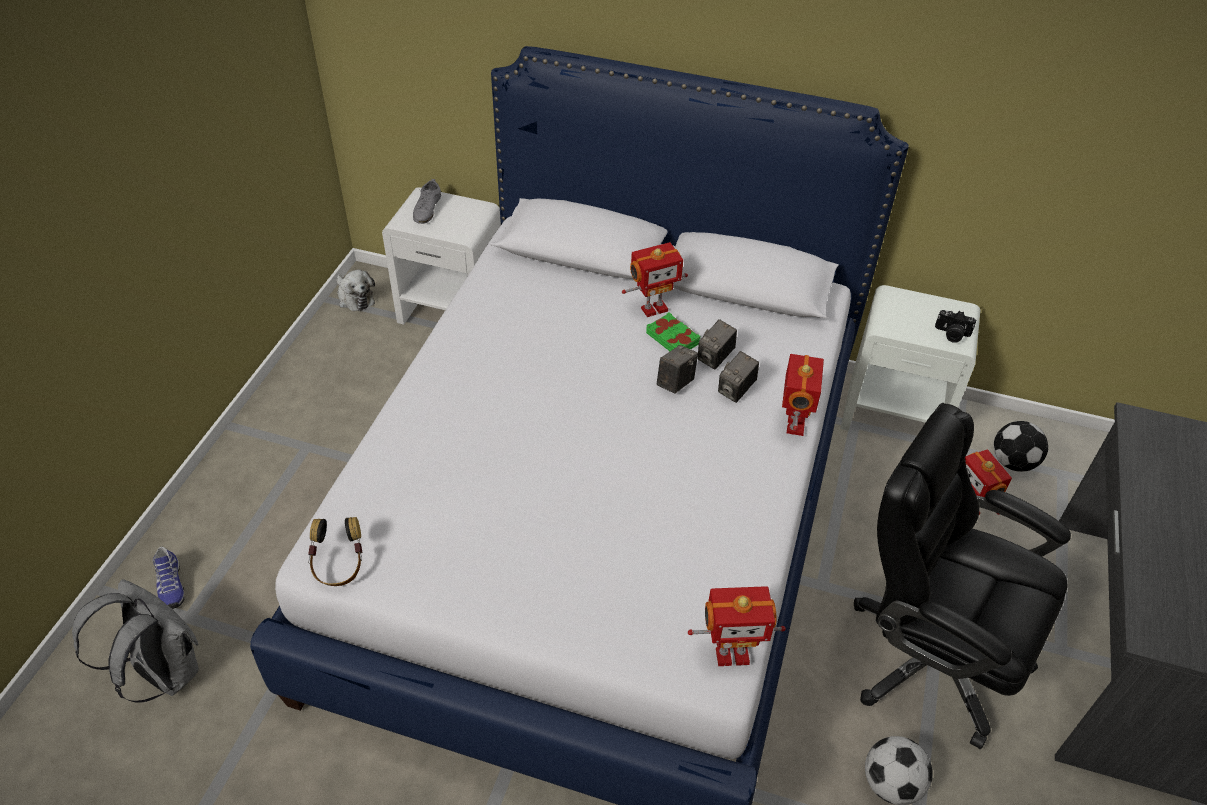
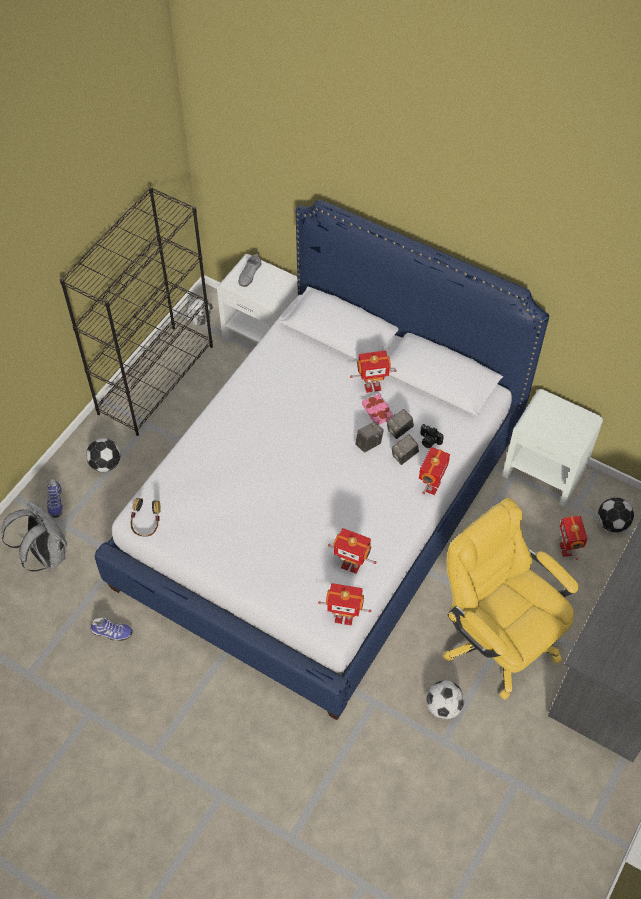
camera: 15 degrees right, 10 degrees up
green book [646,312,700,351] -> pink book [362,393,393,425]
black office chair [854,403,1071,749] -> yellow office chair [443,498,579,700]
camera [935,310,976,343] -> camera moved to [420,424,444,448]
none -> black bookcase [60,187,213,436]
none -> football [86,438,120,472]
none -> shoe [91,617,133,641]
none -> toy robot [328,528,377,574]

